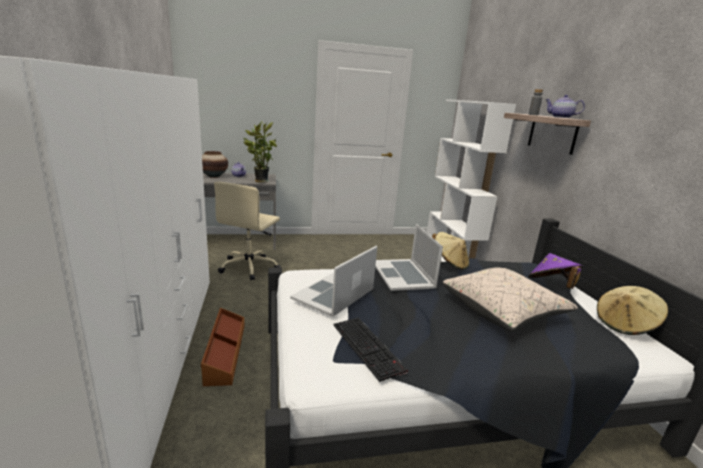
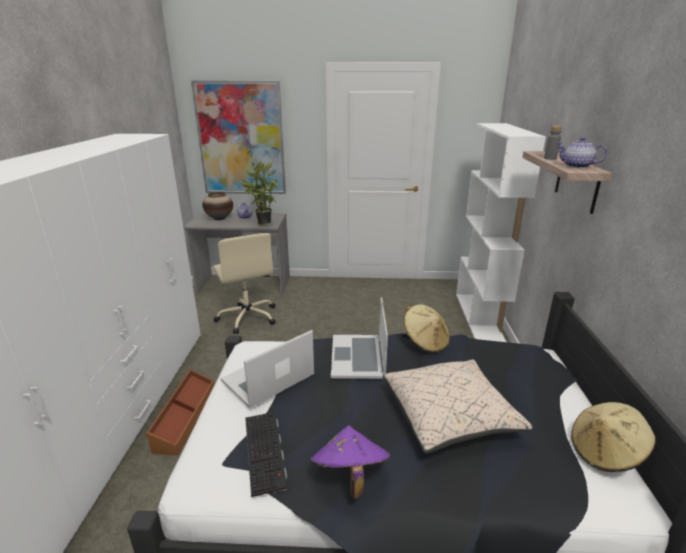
camera: 15 degrees right, 5 degrees up
beige office chair [214,182,281,280] -> beige office chair turned 60 degrees counterclockwise [213,233,276,334]
purple hat [528,253,583,289] -> purple hat moved to [310,425,390,499]
none -> picture [191,80,286,194]

